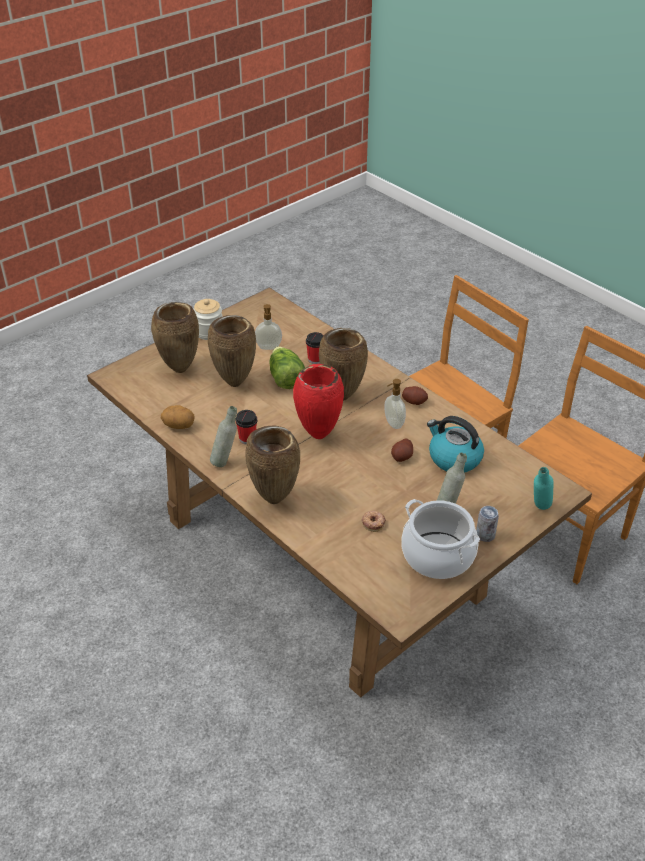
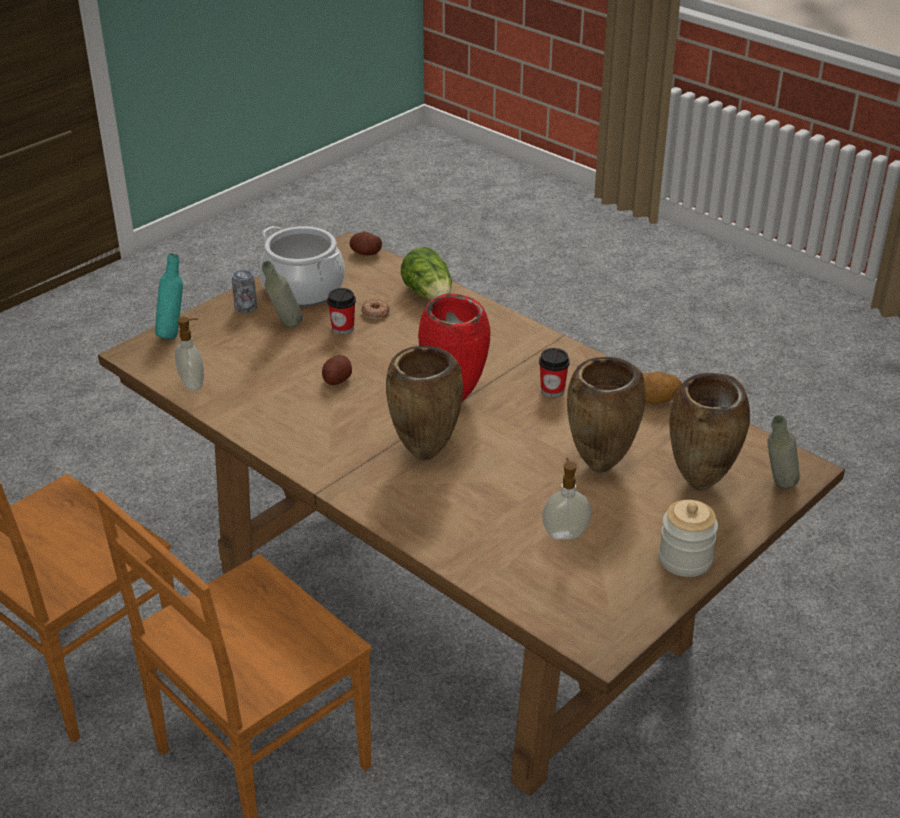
camera: 175 degrees right, 5 degrees down
grey bottle [210,406,237,467] -> grey bottle moved to [767,415,800,488]
brown vase [245,425,300,504] -> none
lettuce [269,346,305,389] -> lettuce moved to [401,247,452,300]
cup [306,332,324,364] -> cup moved to [327,288,356,334]
soap dispenser [384,379,406,429] -> soap dispenser moved to [175,317,204,391]
potato [402,386,428,405] -> potato moved to [350,232,382,256]
kettle [427,416,484,473] -> none

